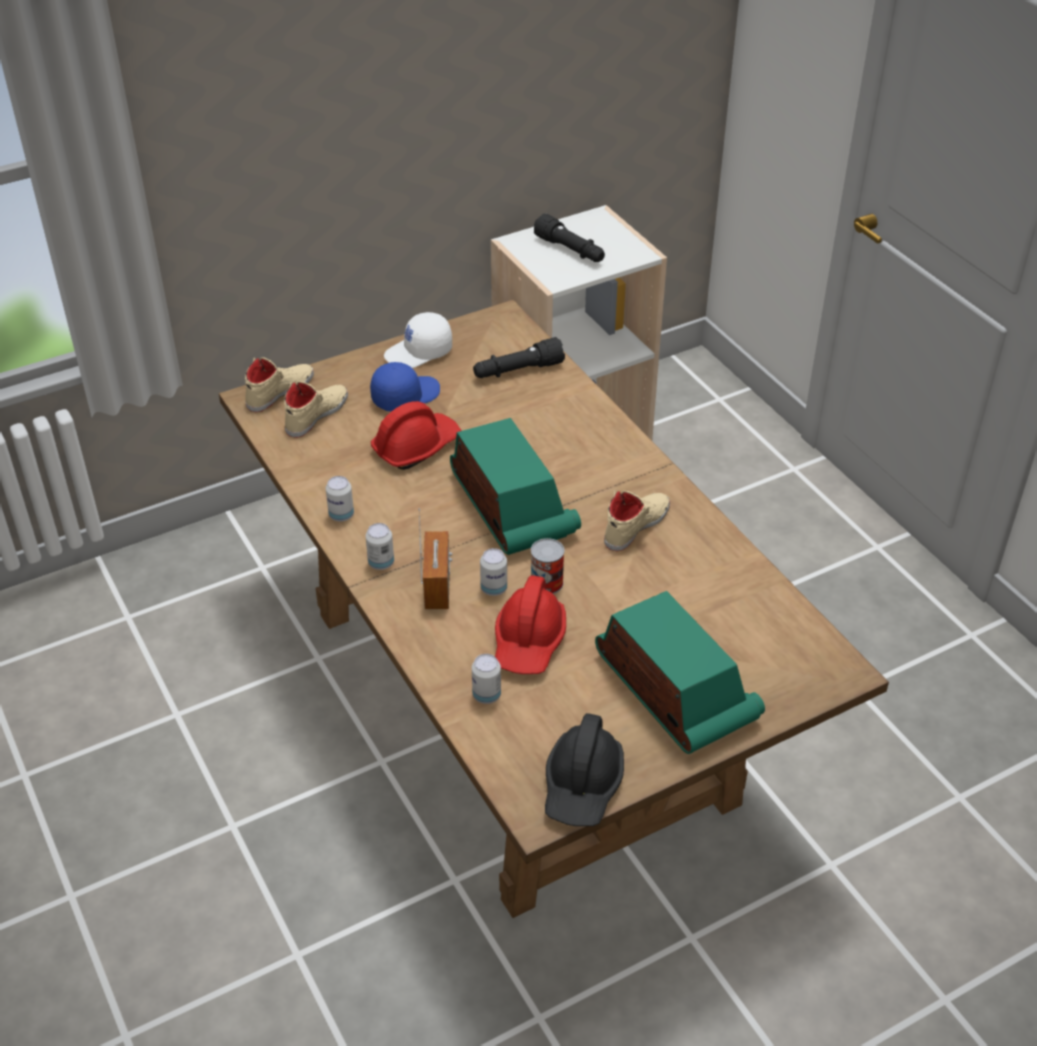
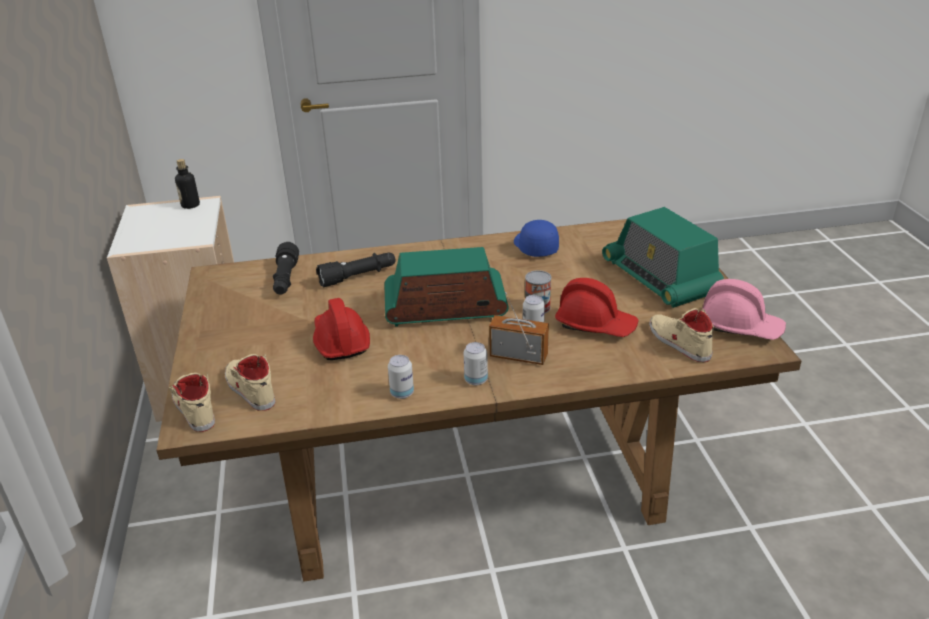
camera: 70 degrees left, 10 degrees down
blue cap [370,362,440,411] -> blue cap moved to [514,220,559,257]
white cap [384,312,452,368] -> none
can [472,654,501,704] -> none
black flashlight [534,213,605,262] -> black flashlight moved to [316,252,396,287]
black hard hat [545,713,624,826] -> pink hard hat [702,279,786,340]
radio [595,591,765,754] -> radio turned 105 degrees counterclockwise [602,207,724,308]
beige shoe [604,490,670,551] -> beige shoe moved to [649,308,714,362]
none -> bottle [175,159,200,209]

